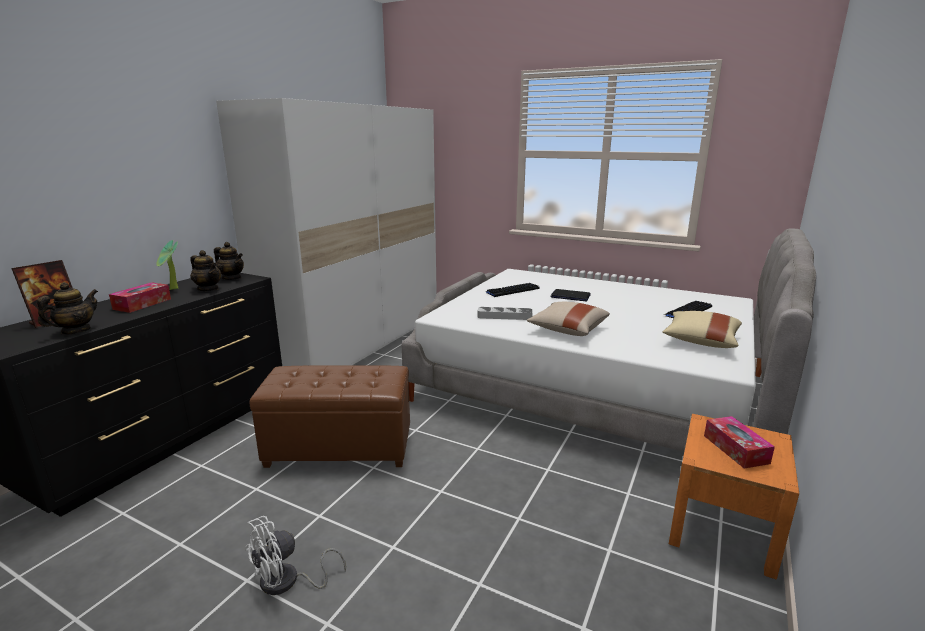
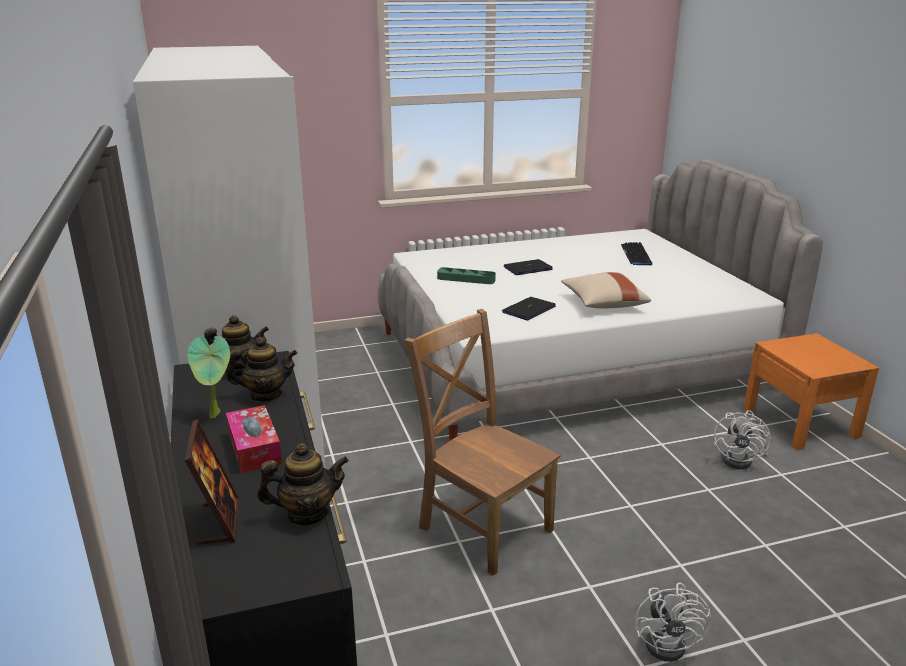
camera: 45 degrees left, 5 degrees up
teapot [37,282,98,335] -> teapot turned 90 degrees clockwise [257,443,349,525]
brown ottoman [250,365,410,468] -> brown chair [405,309,560,576]
grey tray [477,307,533,320] -> laptop [502,297,556,320]
keyboard [485,283,540,297] -> green tray [437,267,496,284]
beige pillow [662,311,742,348] -> none
tissue box [704,416,775,469] -> none
none -> white fan [714,410,771,469]

